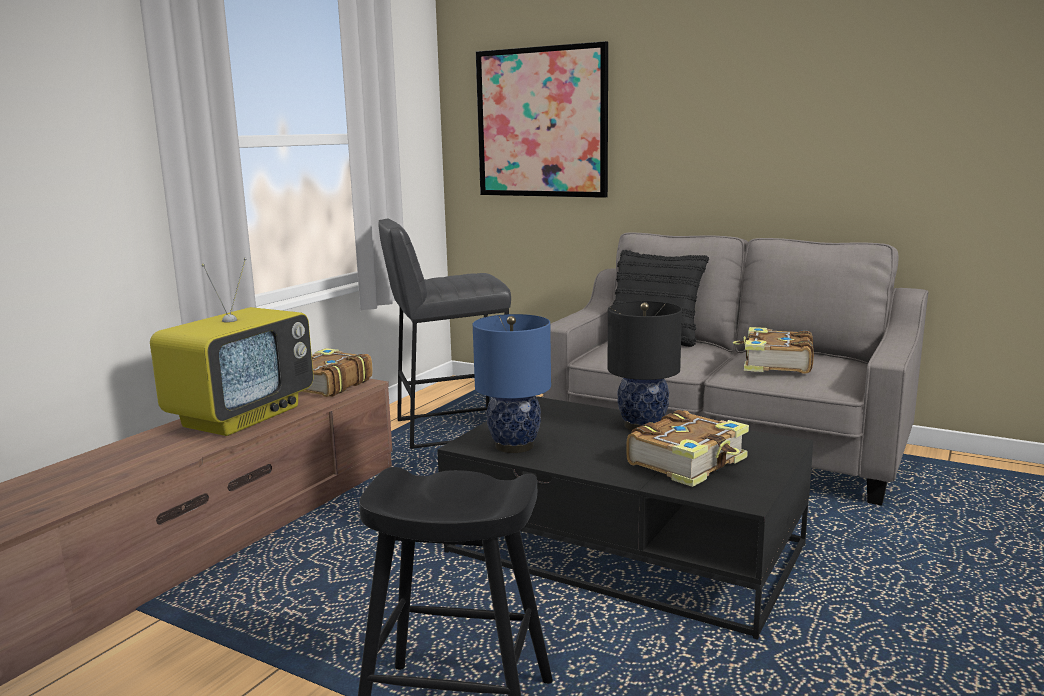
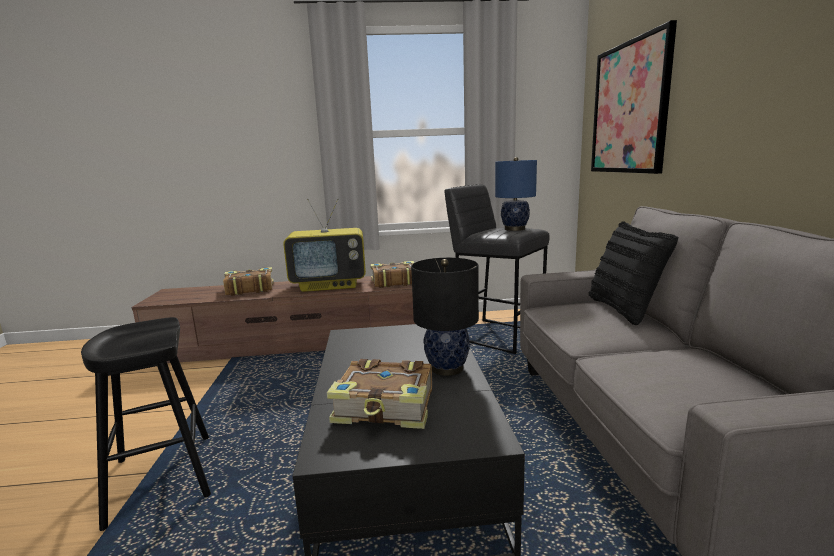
camera: 55 degrees right, 0 degrees up
blue table lamp [473,314,551,453] -> blue table lamp moved to [495,157,537,231]
book [733,327,814,374] -> book moved to [223,267,274,296]

